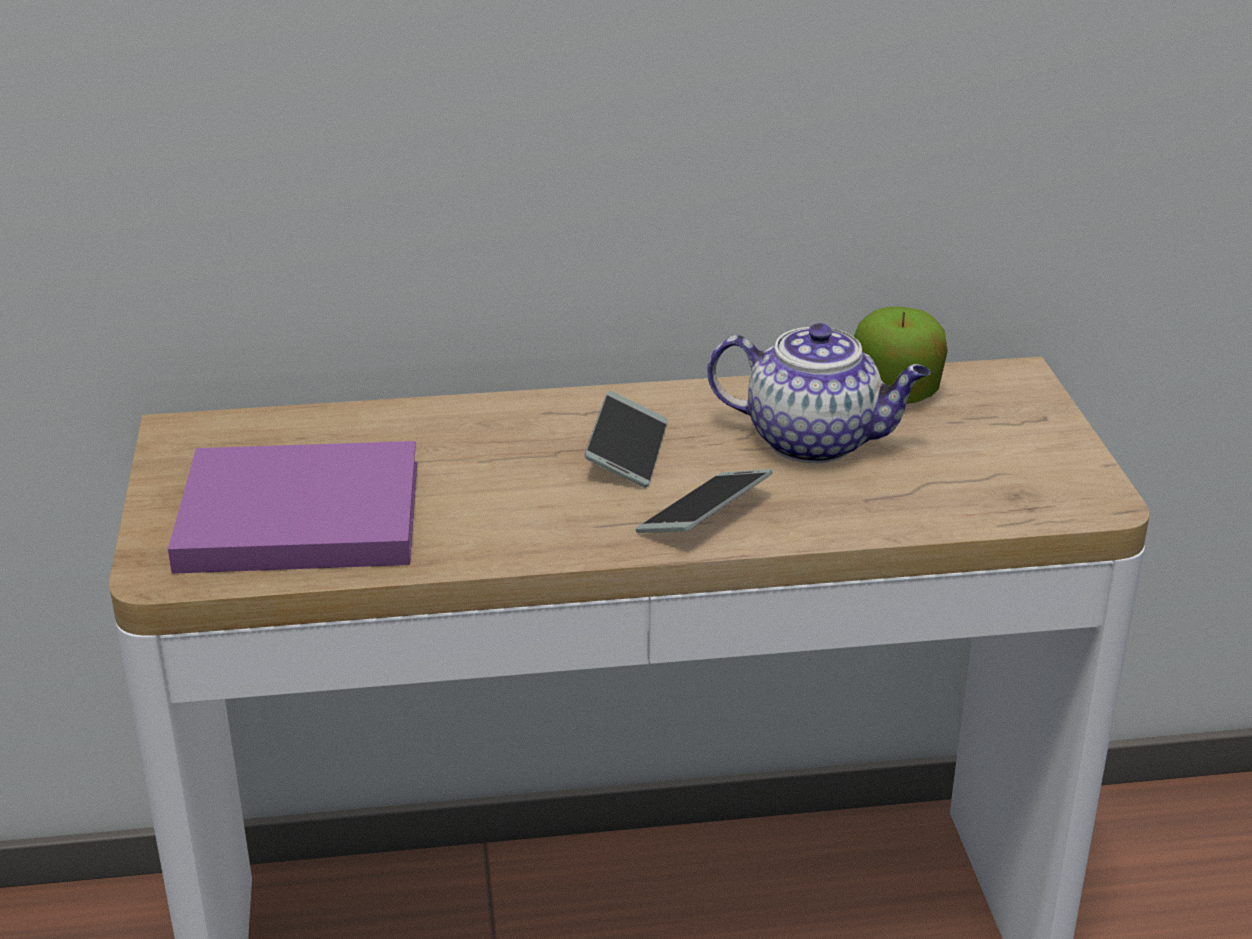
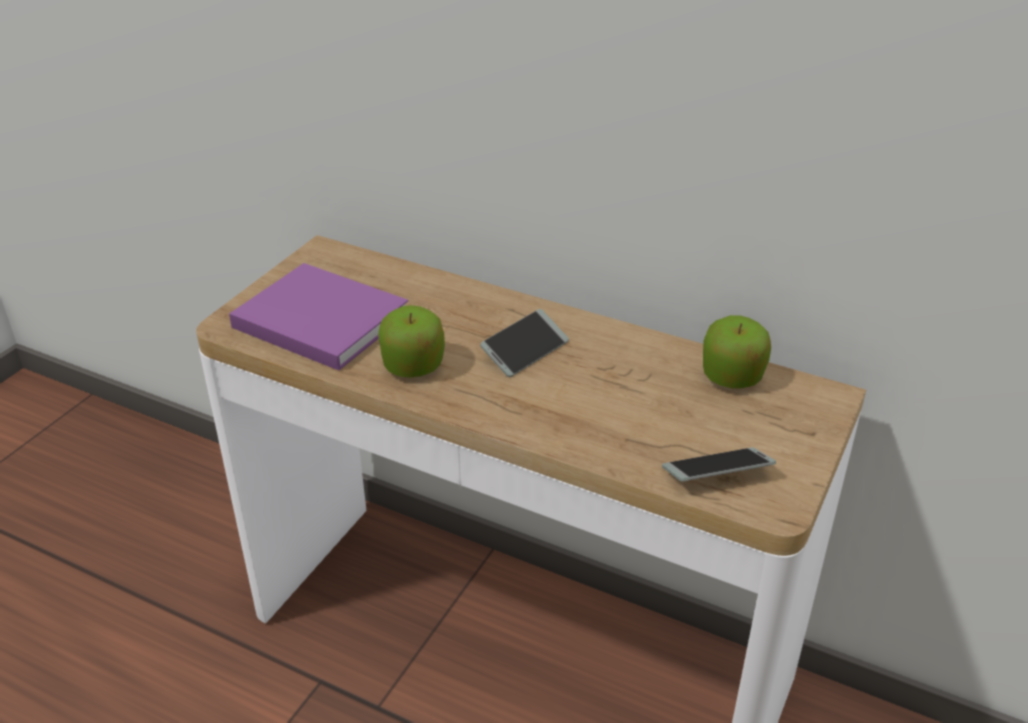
camera: 35 degrees right, 5 degrees up
phone [636,469,773,533] -> phone moved to [662,448,776,481]
teapot [707,323,930,463] -> none
none -> apple [378,305,445,378]

